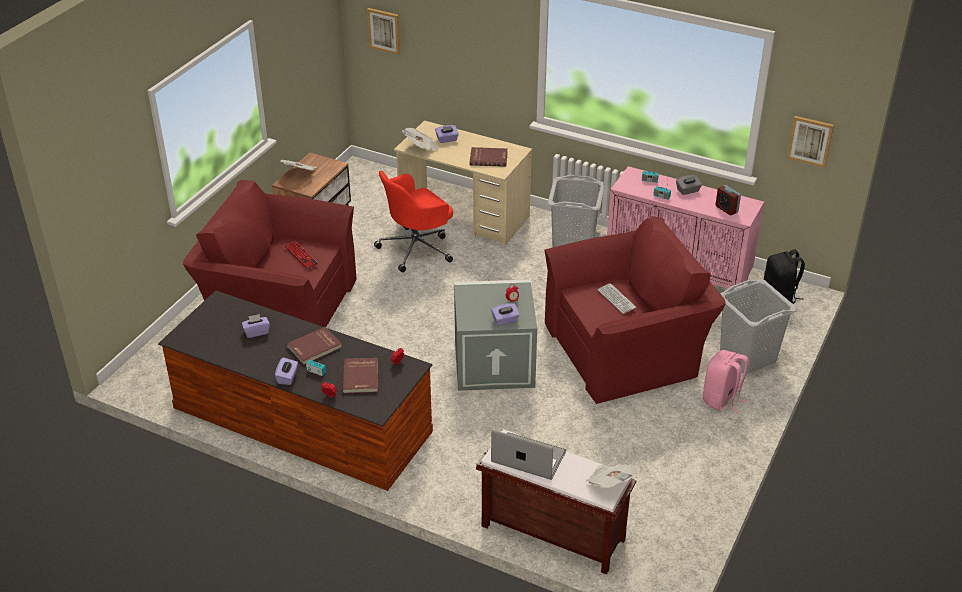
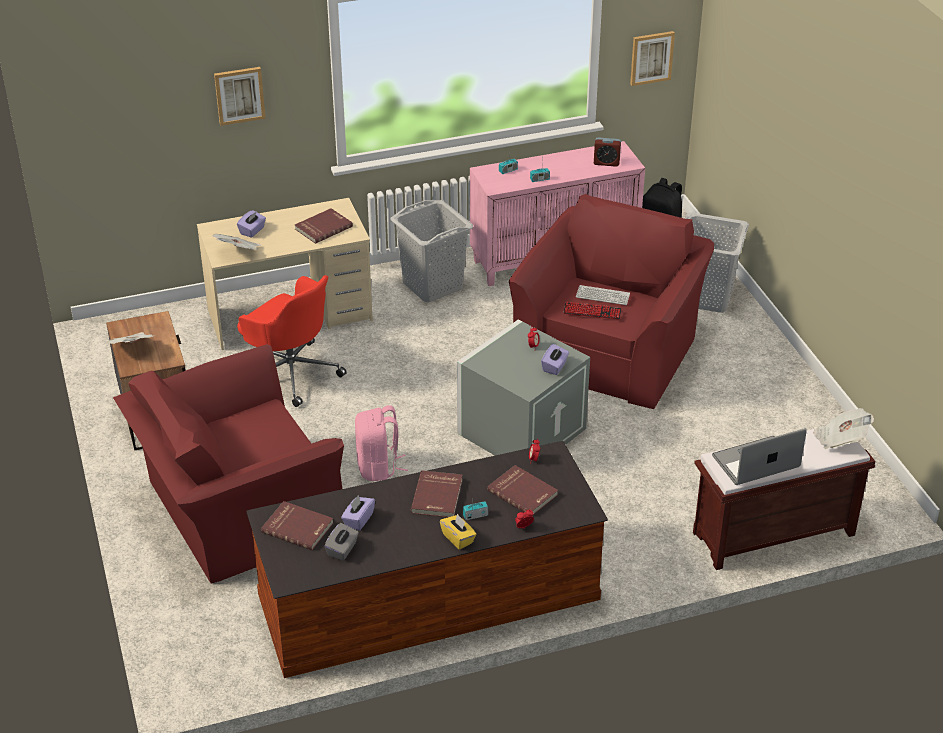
camera: 45 degrees left, 0 degrees up
purple tissue box [275,358,298,385] -> yellow tissue box [440,513,477,550]
keyboard [285,241,318,269] -> keyboard moved to [564,302,621,319]
picture [367,8,400,55] -> picture moved to [214,67,266,126]
red office chair [374,171,453,272] -> red office chair turned 60 degrees counterclockwise [237,275,347,407]
grey tissue box [676,175,702,195] -> grey tissue box moved to [325,523,359,560]
pink backpack [703,350,749,413] -> pink backpack moved to [355,405,408,481]
none -> red book [261,501,333,550]

